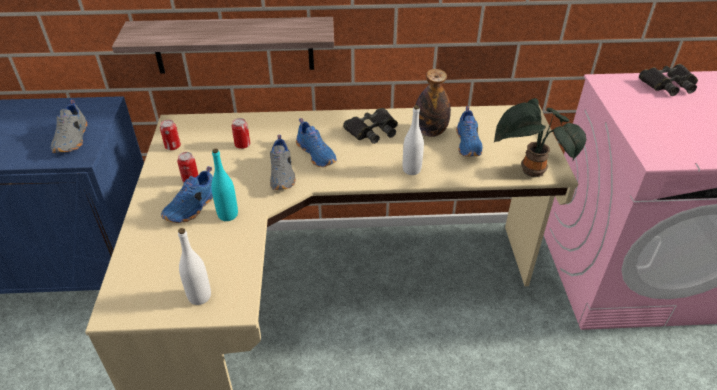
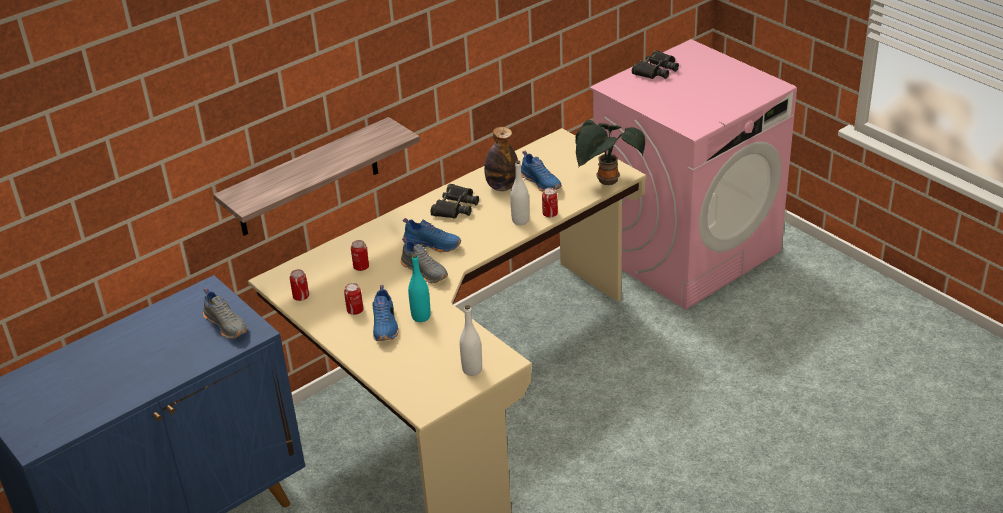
camera: 35 degrees left, 5 degrees down
none -> can [542,188,558,218]

